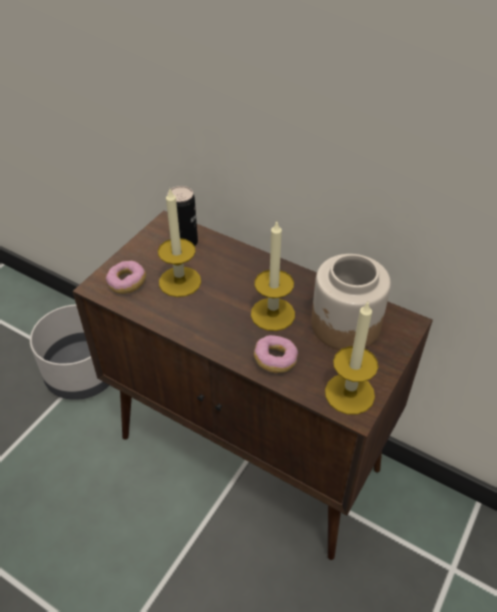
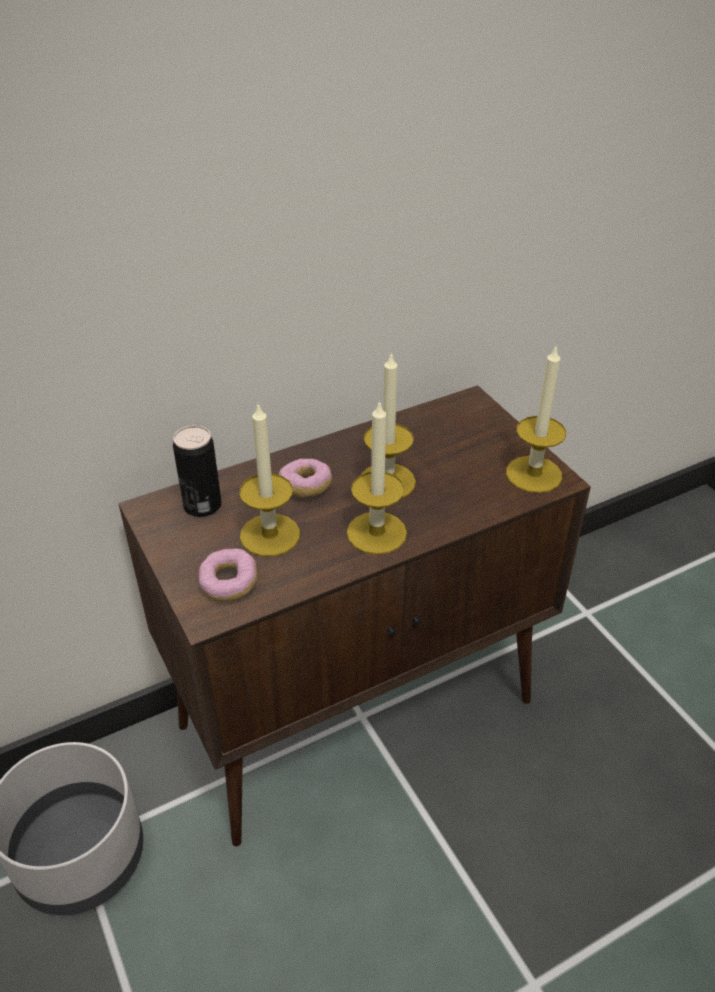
camera: 60 degrees left, 5 degrees down
donut [254,335,298,373] -> donut moved to [279,459,332,497]
jar [311,254,391,350] -> none
none -> candle [347,400,407,555]

